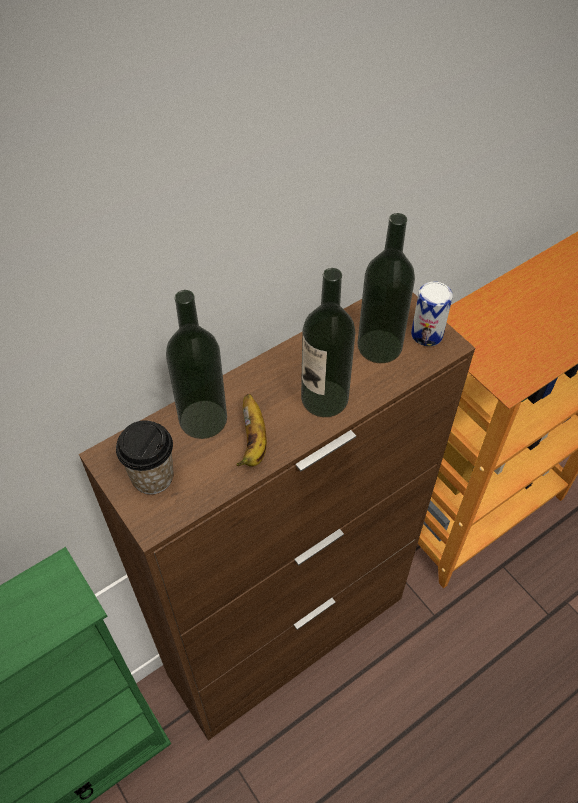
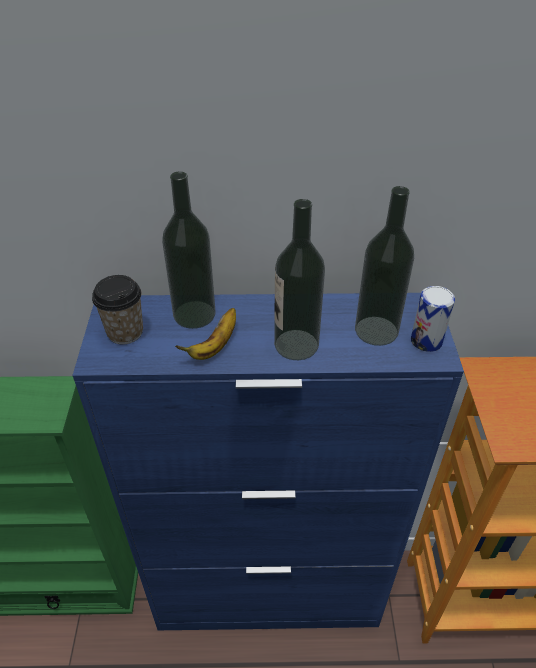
camera: 35 degrees right, 10 degrees down
brown cabinet [79,293,475,741] -> blue cabinet [72,293,464,631]

